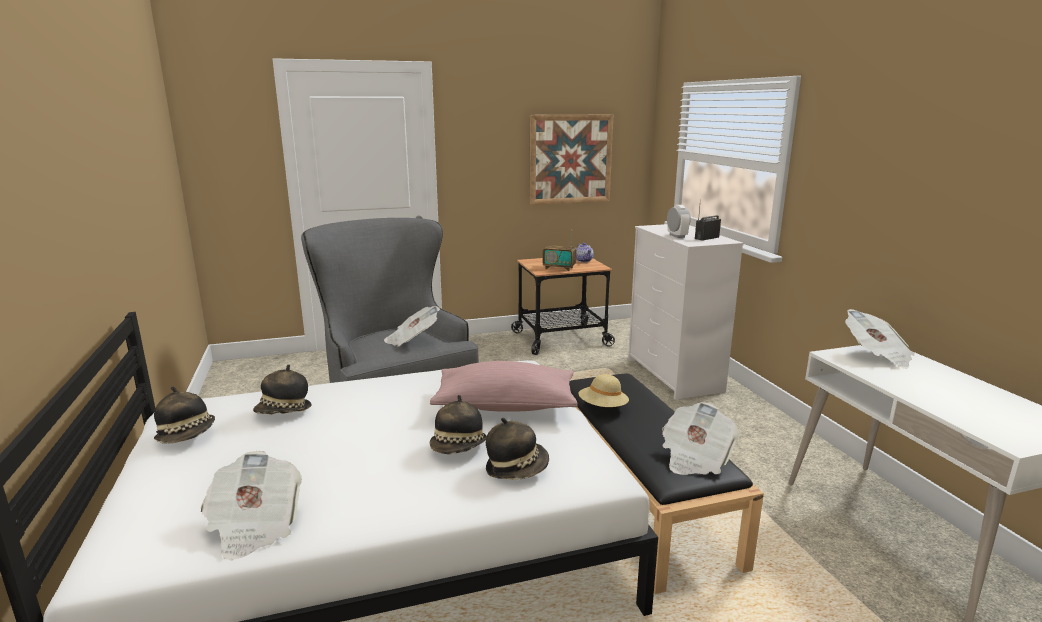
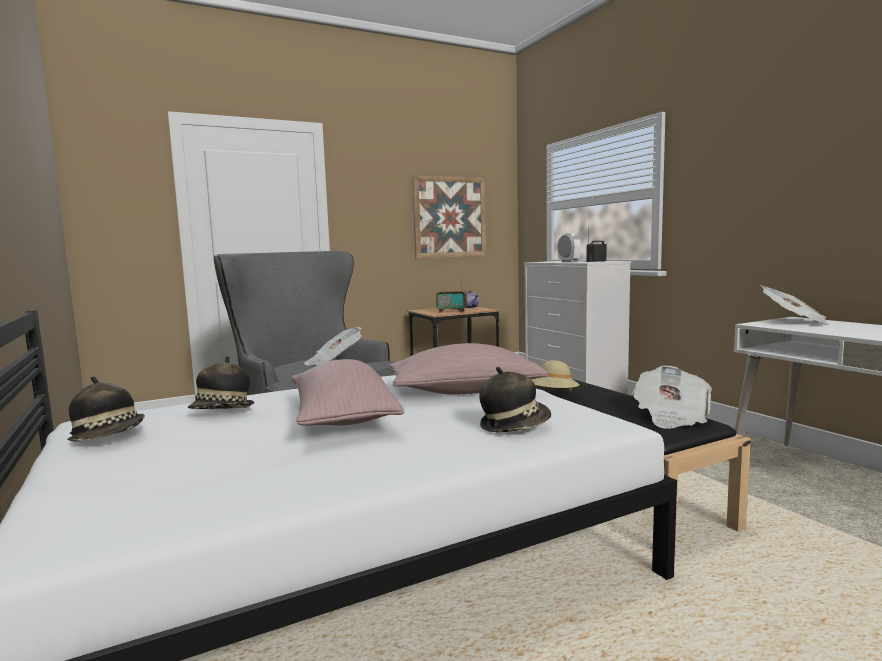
camera: 10 degrees left, 10 degrees down
newspaper [201,451,302,560] -> none
hat [430,395,487,454] -> none
none -> pink pillow [292,359,404,426]

